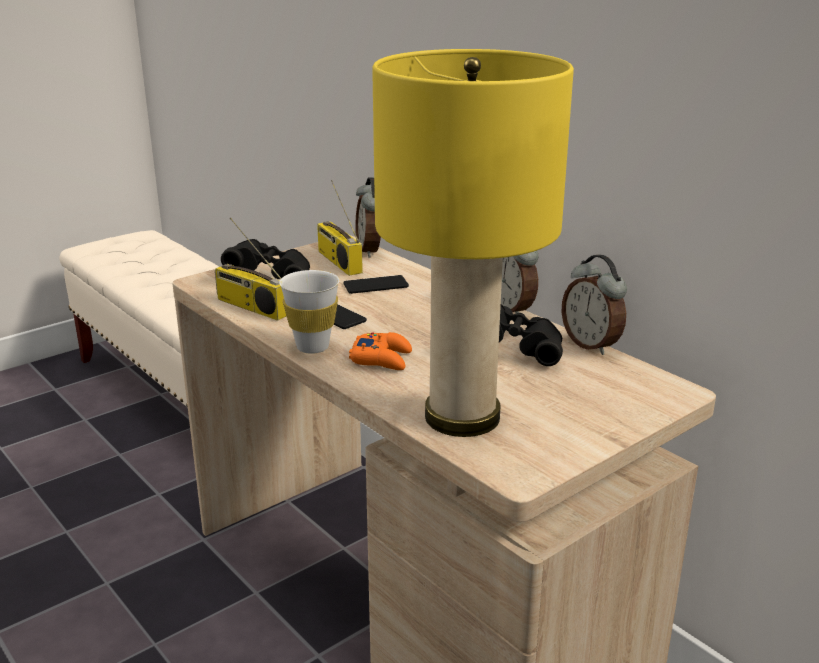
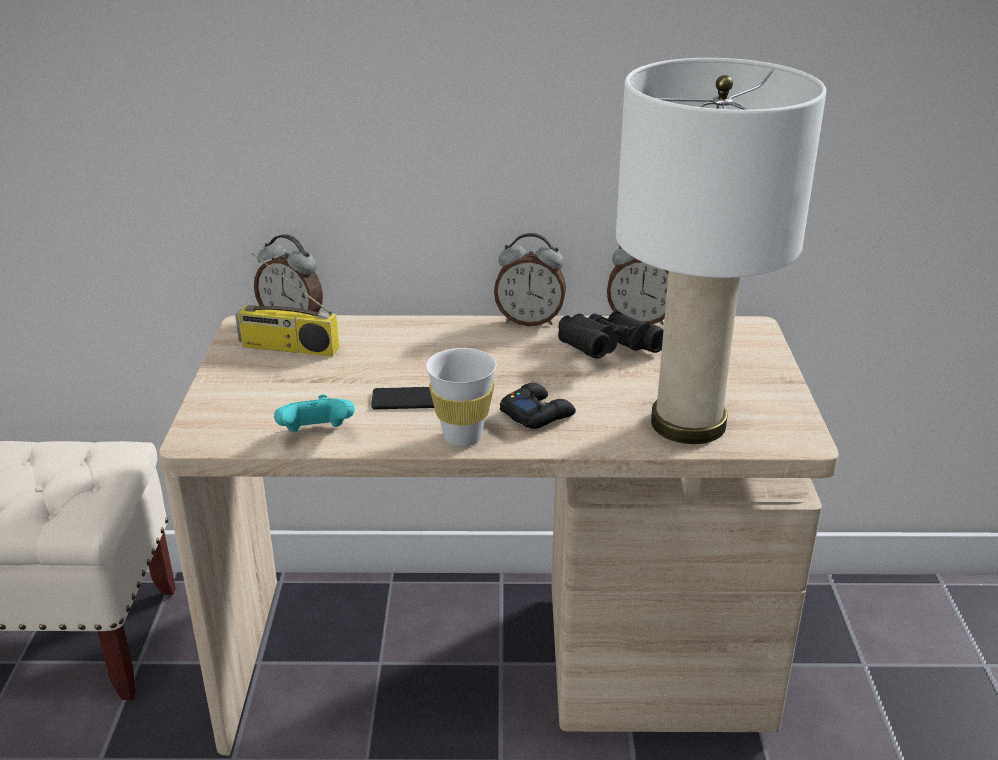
camera: 50 degrees left, 5 degrees up
radio [215,217,286,321] -> turquoise game controller [274,394,355,432]
black binoculars [221,239,310,279] -> none
phone [343,275,409,294] -> none
orange game controller [349,332,412,370] -> black game controller [500,383,576,429]
yellow table lamp [372,49,574,437] -> white table lamp [616,58,826,444]

